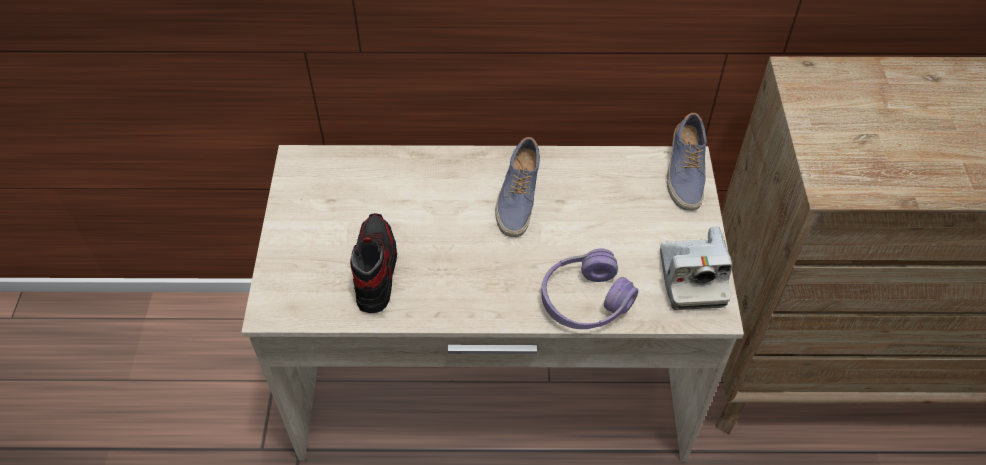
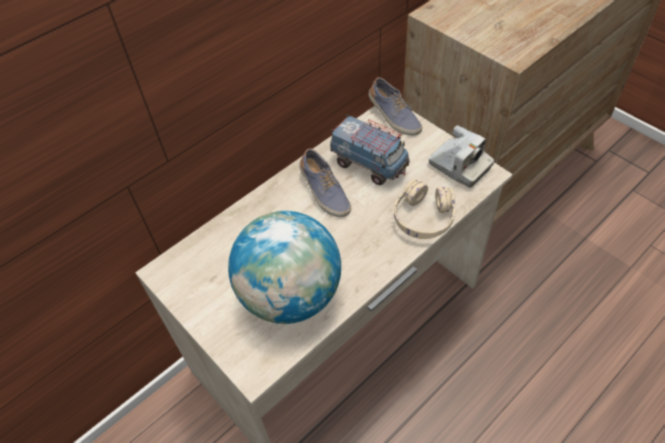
camera: 40 degrees left, 0 degrees up
shoe [350,213,397,313] -> globe [228,211,341,324]
purple headphones [541,248,638,329] -> beige headphones [394,179,455,239]
none -> toy truck [330,114,410,185]

